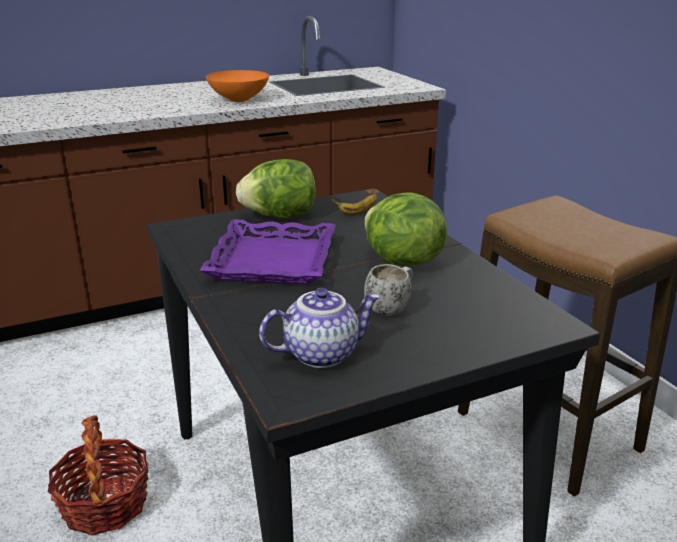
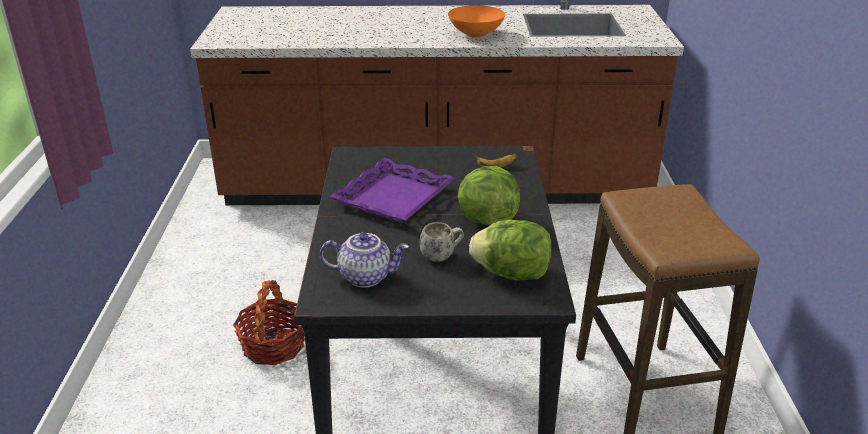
camera: 25 degrees right, 5 degrees up
lettuce [236,159,316,218] -> lettuce moved to [469,220,551,280]

